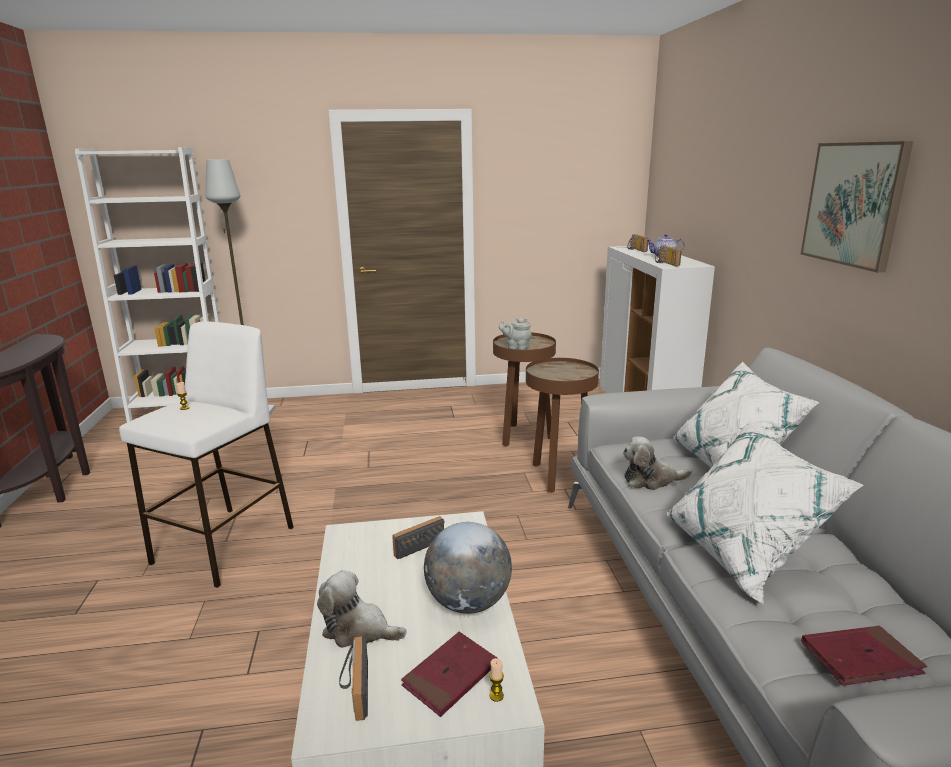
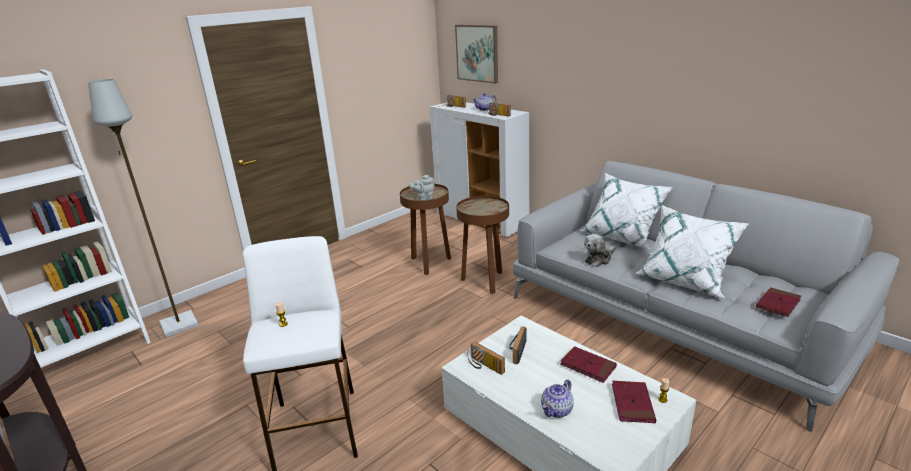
camera: 35 degrees left, 5 degrees up
plush toy [317,570,407,648] -> teapot [541,379,574,418]
radio [339,636,368,721] -> radio moved to [467,342,505,375]
globe [424,522,512,614] -> red book [560,346,617,383]
picture [801,141,913,273] -> picture moved to [455,25,498,84]

